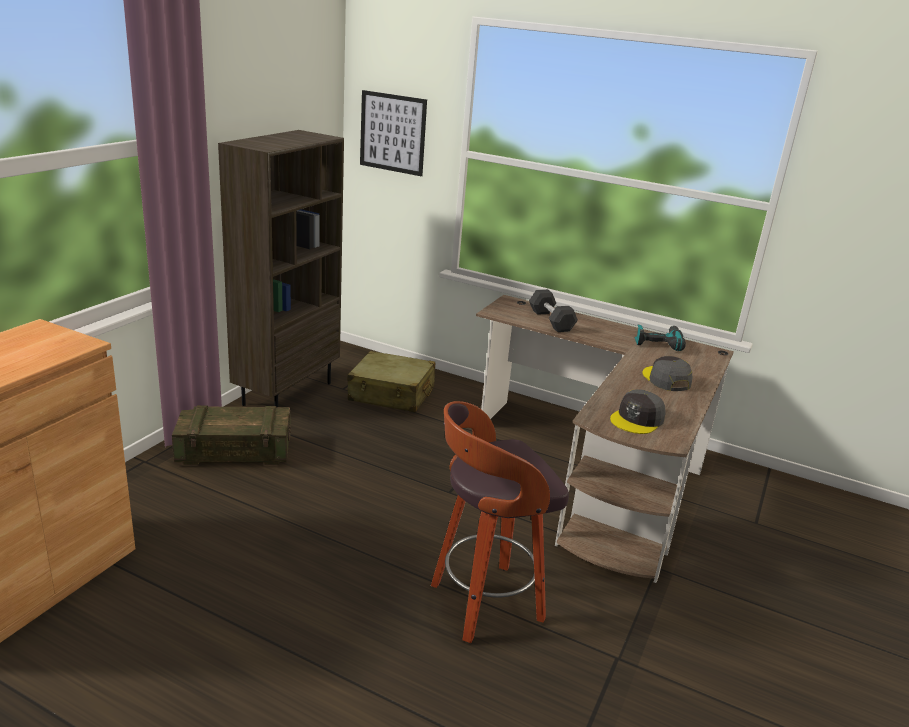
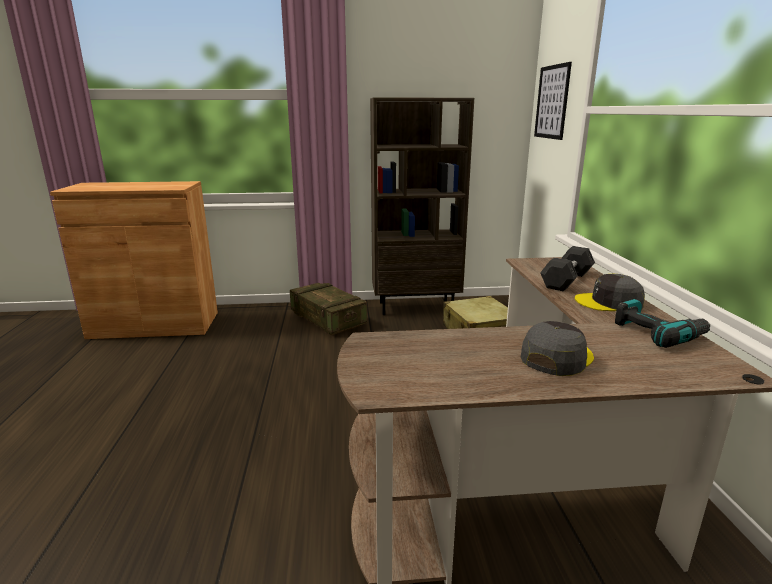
camera: 60 degrees right, 5 degrees down
stool [431,401,569,643] -> none
grey cap [610,389,666,434] -> grey cap moved to [575,274,645,311]

